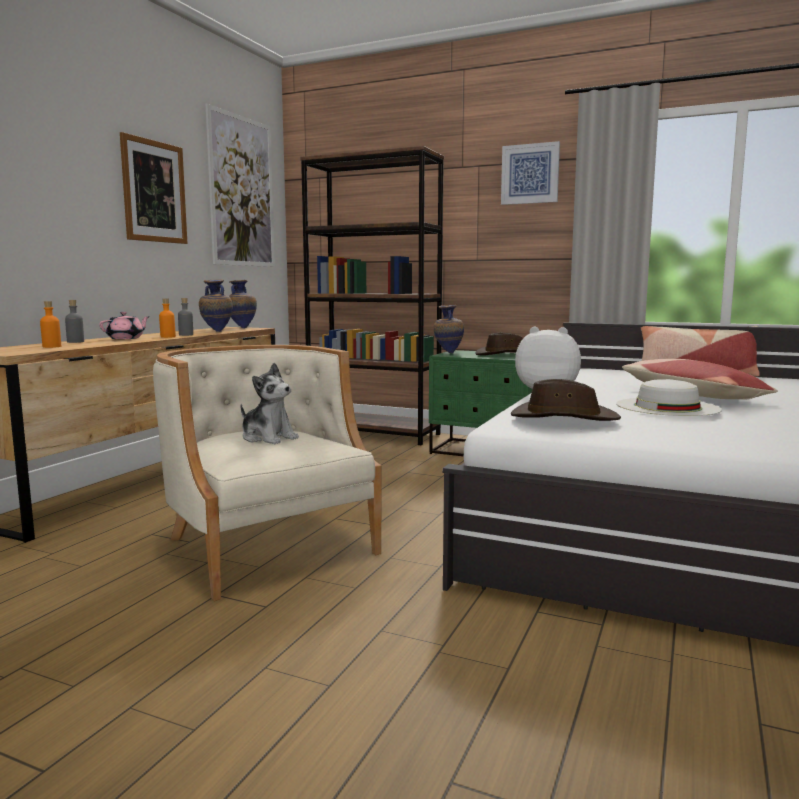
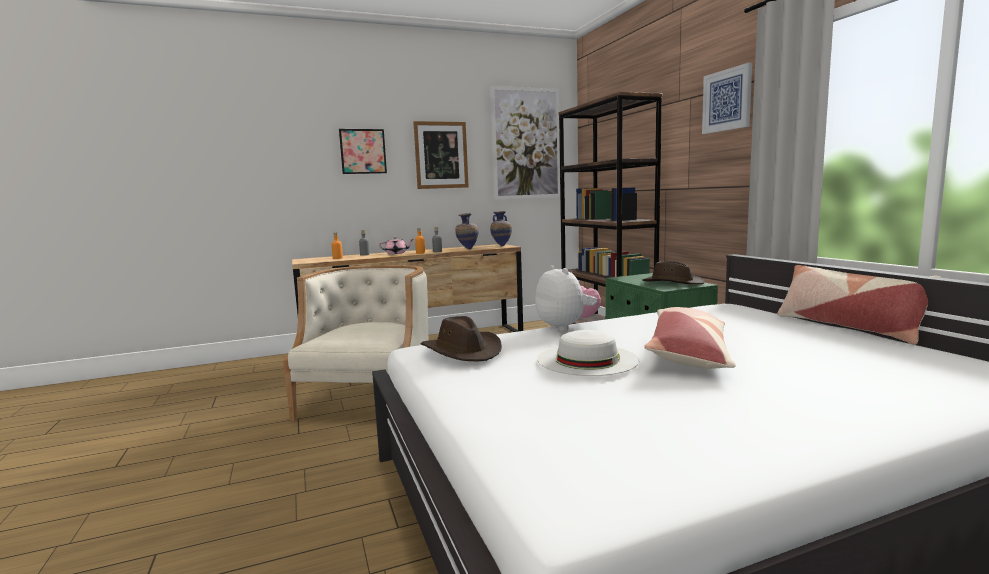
camera: 45 degrees right, 0 degrees up
plush toy [241,363,299,444] -> none
vase [434,305,464,353] -> none
none -> picture [339,129,387,174]

